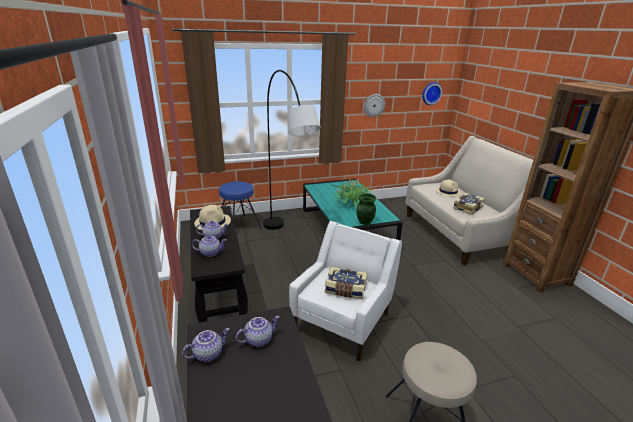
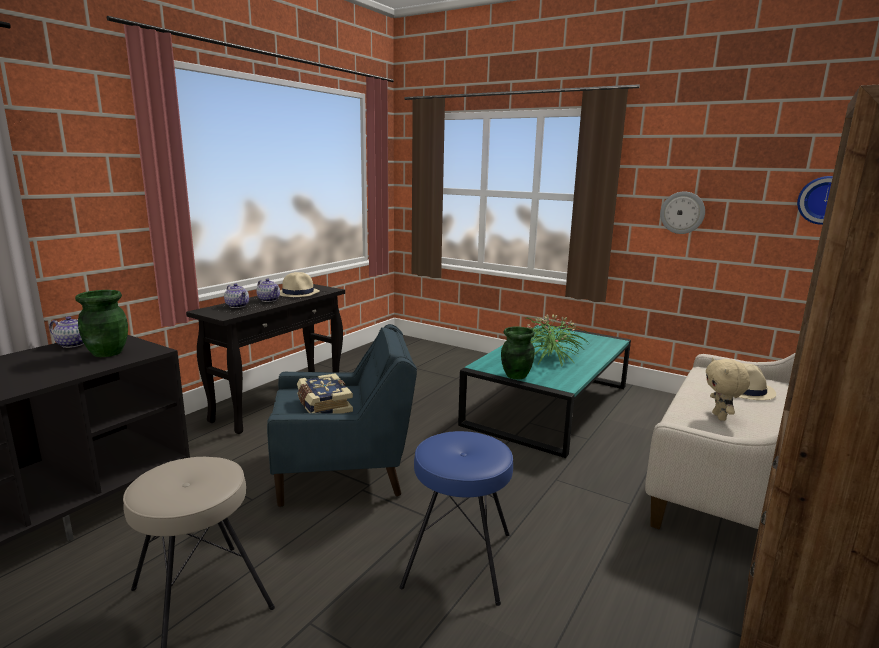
camera: 50 degrees right, 10 degrees down
blue stool [219,181,262,229] -> blue stool moved to [399,431,513,606]
teapot [236,316,279,347] -> green vase [75,290,128,357]
grey floor lamp [263,70,321,230] -> none
white armchair [289,221,402,362] -> blue armchair [267,324,417,507]
book [453,193,485,215] -> beige plush toy [706,358,750,421]

